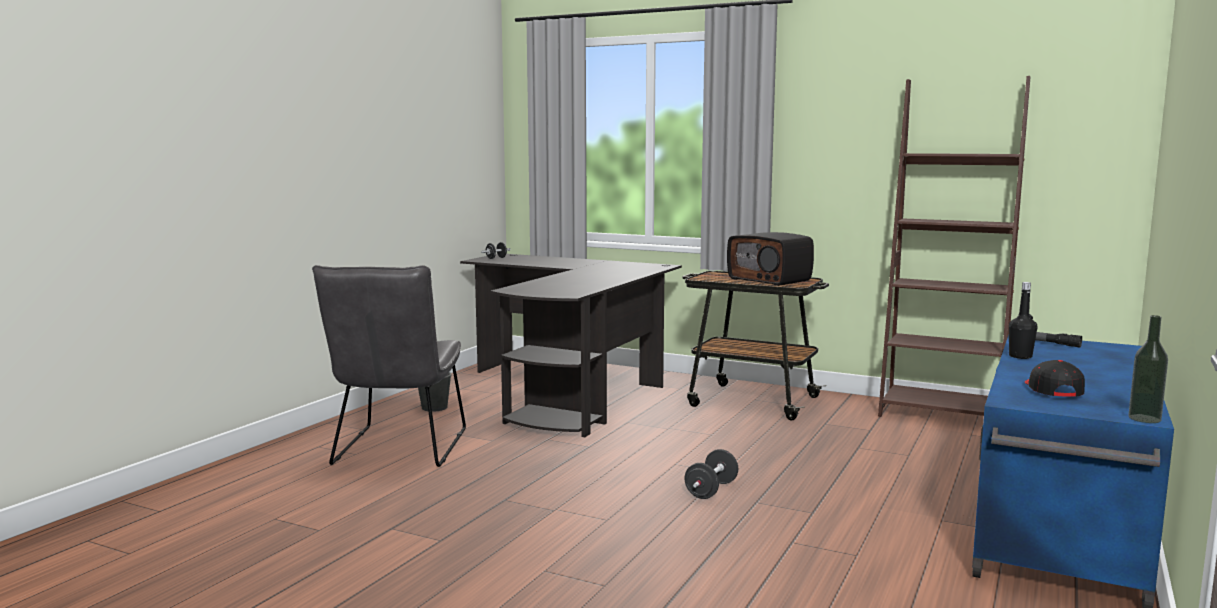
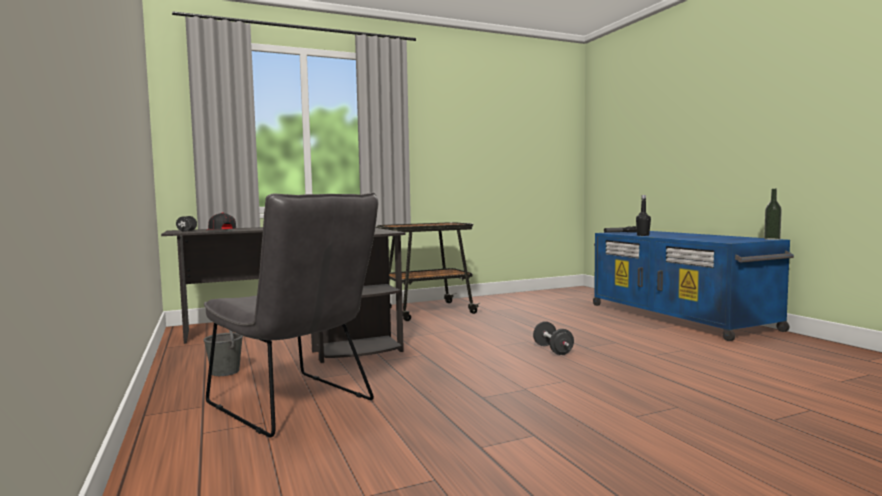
camera: 50 degrees left, 5 degrees down
radio [727,232,814,286] -> none
brown bookcase [878,76,1031,417] -> none
black cap [1025,360,1085,397] -> black cap moved to [207,213,236,230]

